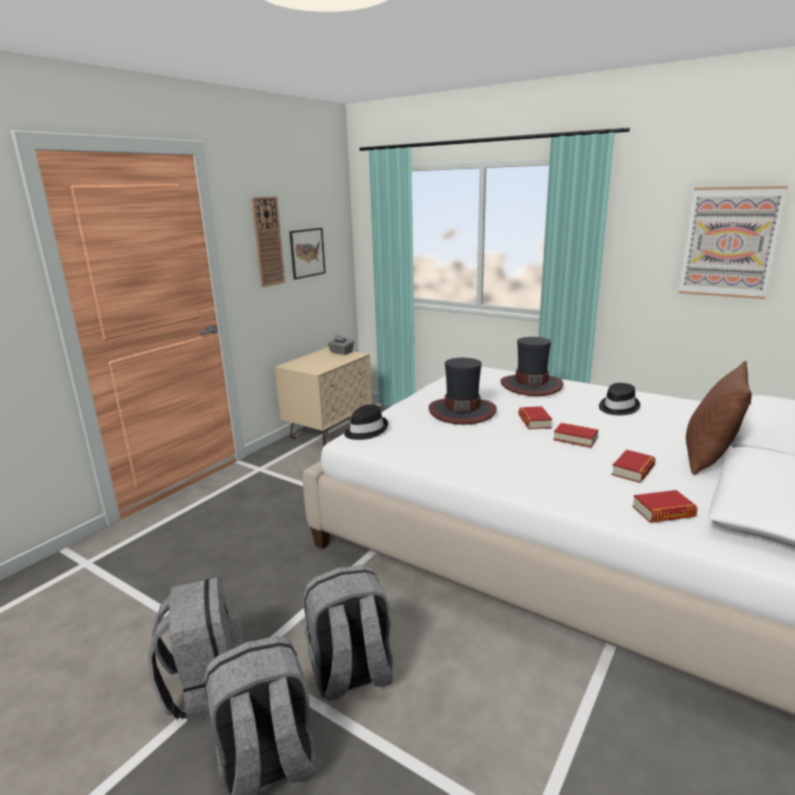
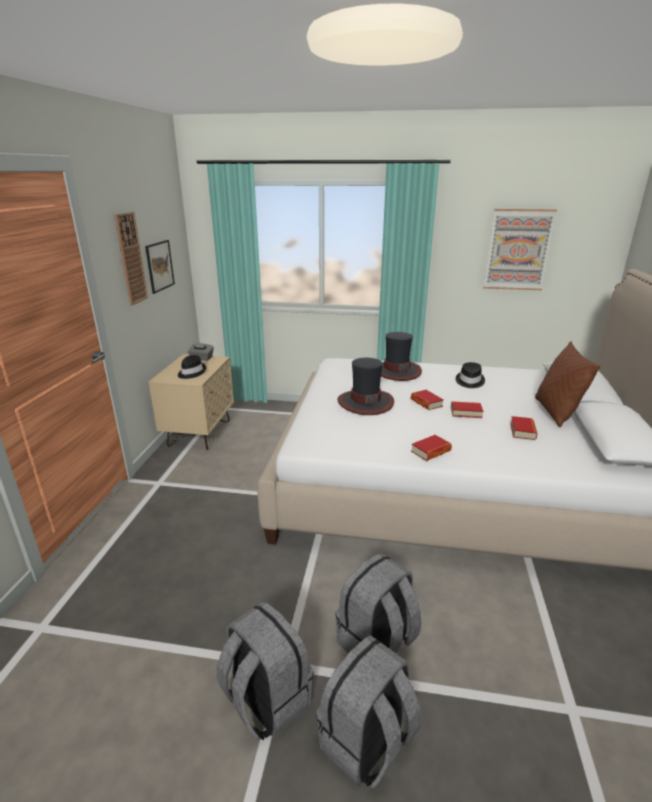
camera: 25 degrees left, 5 degrees up
black hat [344,404,388,440] -> black hat moved to [178,355,206,379]
book [632,490,697,523] -> book moved to [411,435,452,461]

